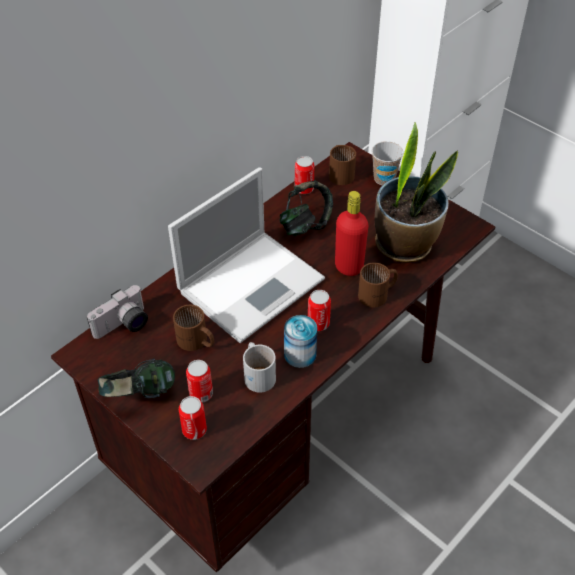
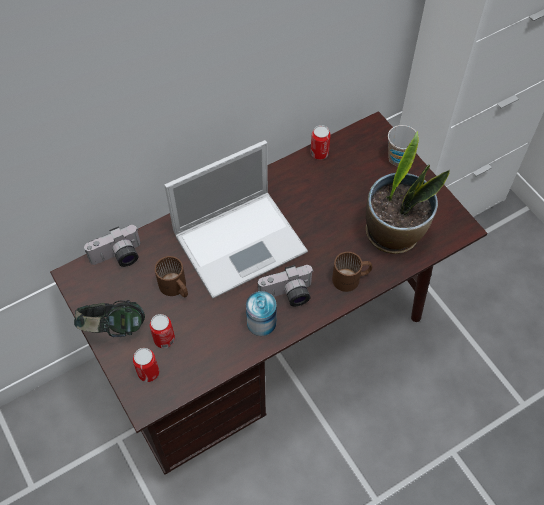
camera: 15 degrees right, 10 degrees up
white mug [243,342,276,393] -> none
headphones [280,180,333,236] -> none
can [308,290,331,331] -> camera [258,265,314,306]
brown mug [329,145,356,185] -> none
red bottle [335,191,368,276] -> none

